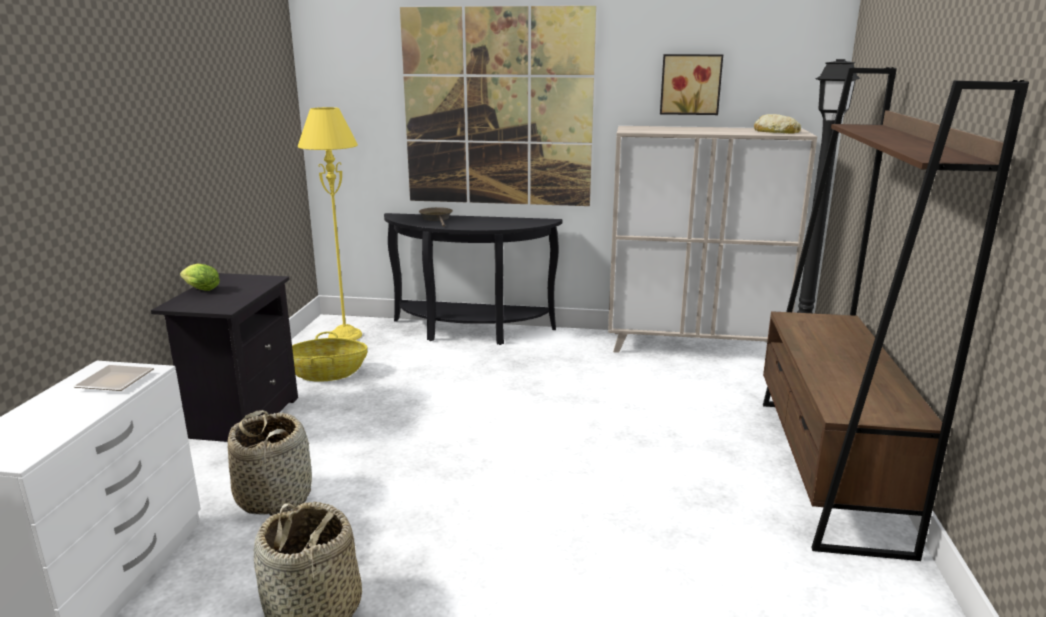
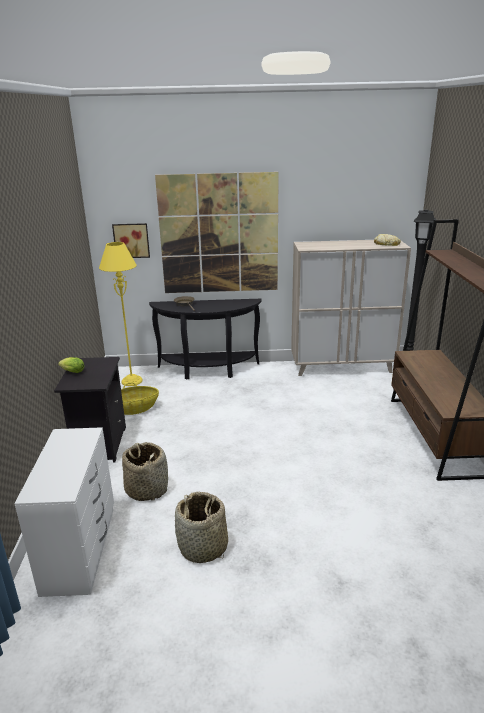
camera: 10 degrees left, 5 degrees up
plate [74,365,154,391] -> none
picture [660,54,723,115] -> picture moved to [112,223,150,258]

